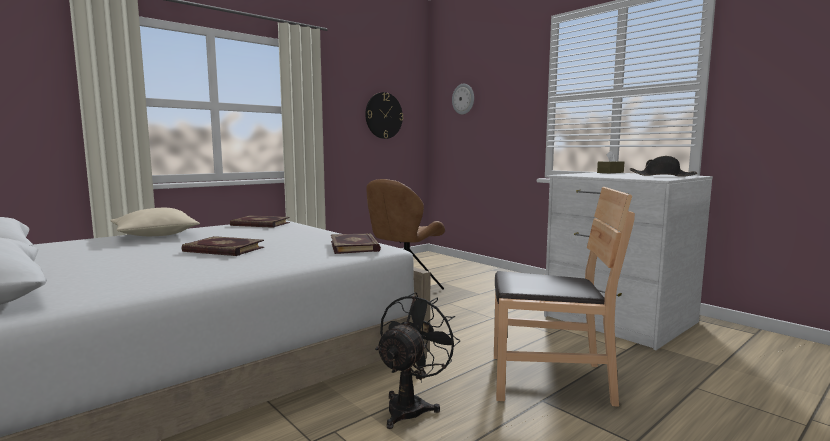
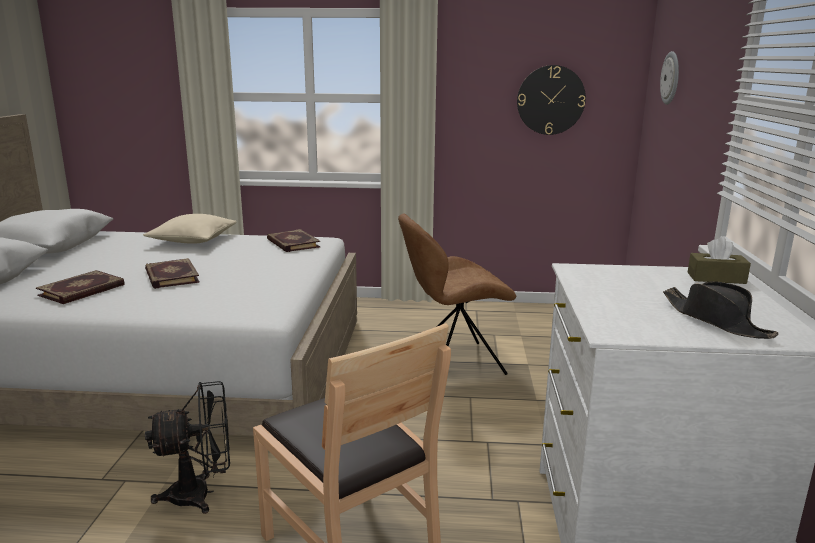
camera: 45 degrees right, 10 degrees up
book [331,233,381,254] -> book moved to [36,270,125,304]

